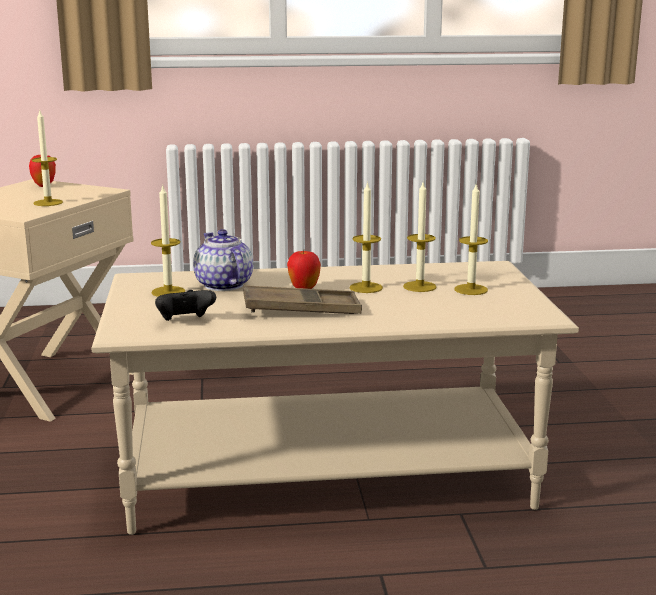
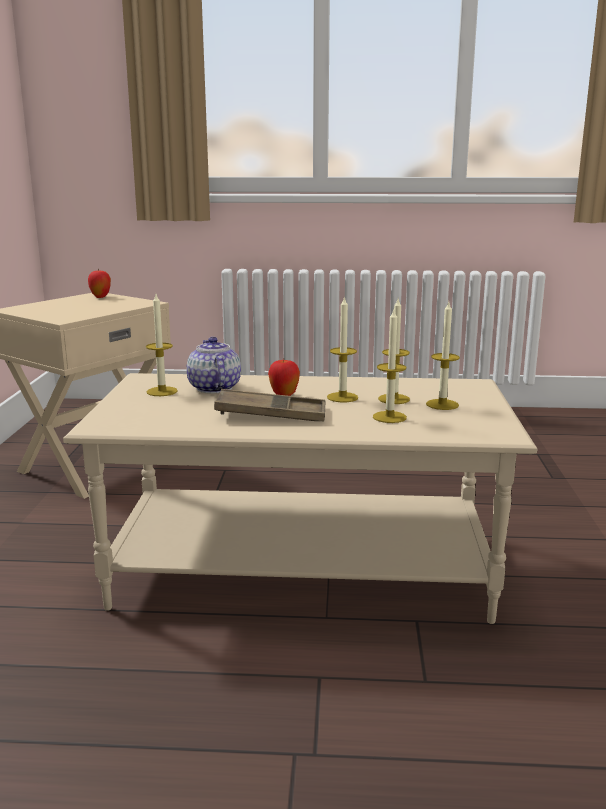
camera: 10 degrees right, 0 degrees up
candle [32,111,63,206] -> candle moved to [373,310,407,423]
black game controller [155,290,216,321] -> none

